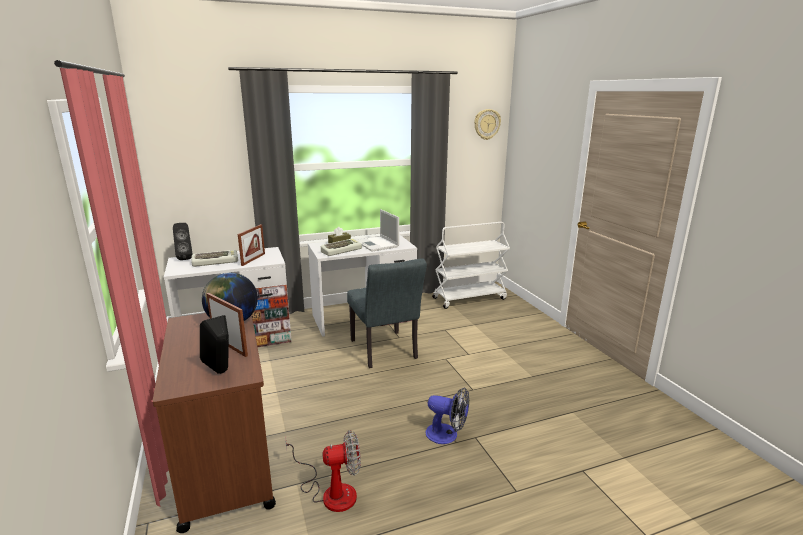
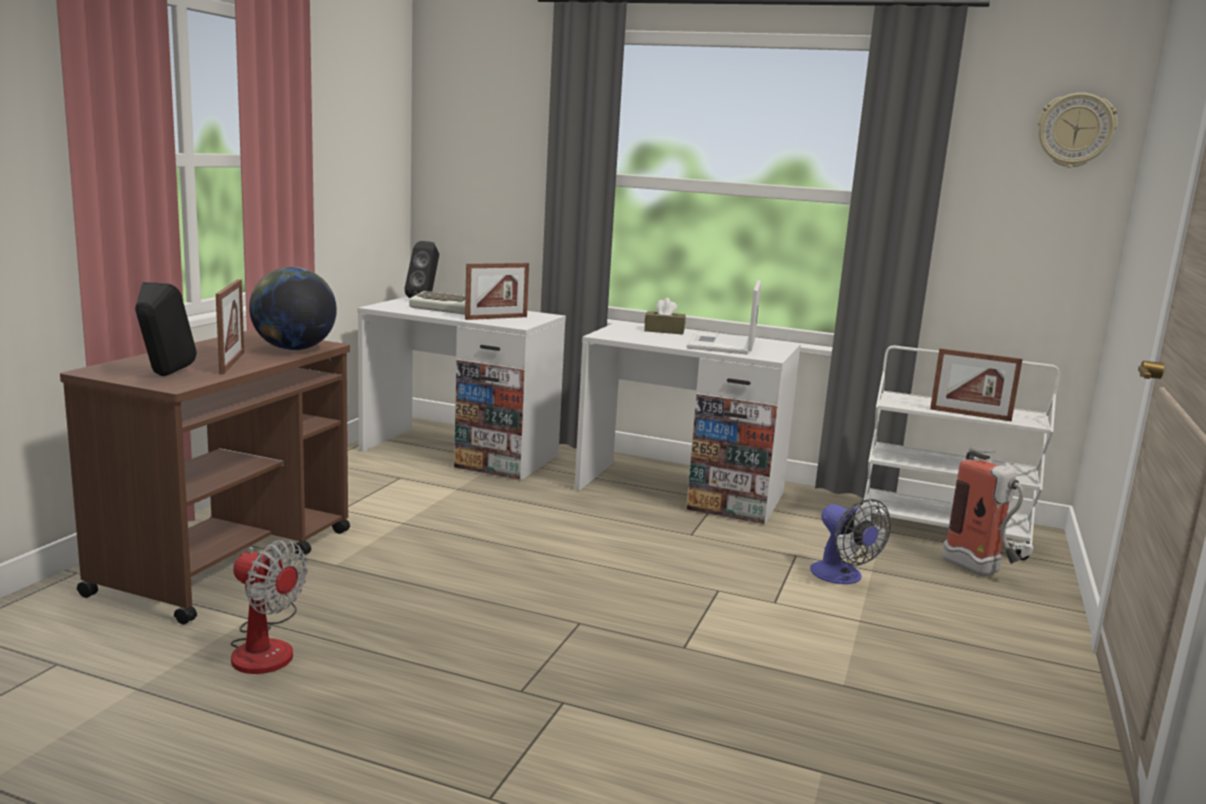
camera: 40 degrees right, 5 degrees down
keyboard [321,238,362,256] -> none
grey chair [347,259,427,368] -> none
fan [426,387,469,444] -> fan moved to [810,499,891,584]
none -> picture frame [930,348,1023,422]
none -> fire extinguisher [942,447,1024,576]

